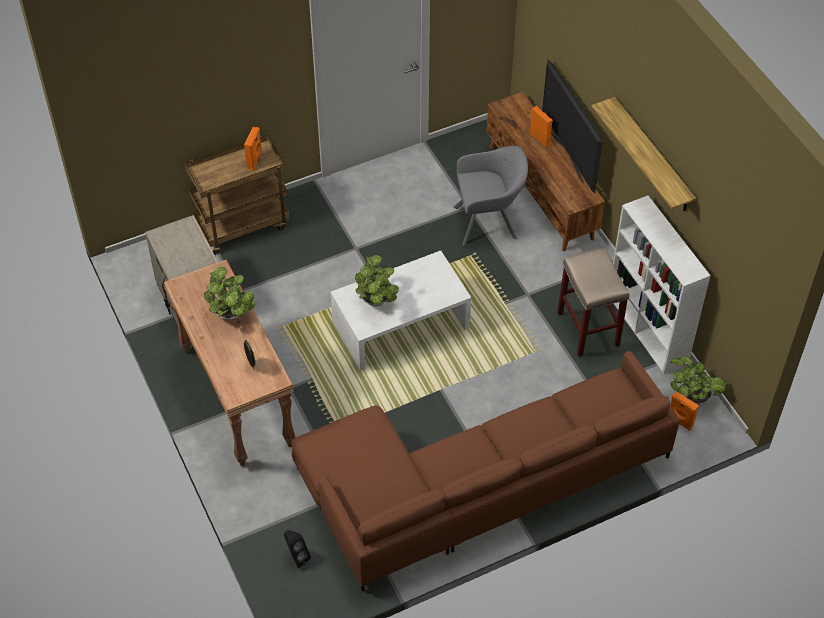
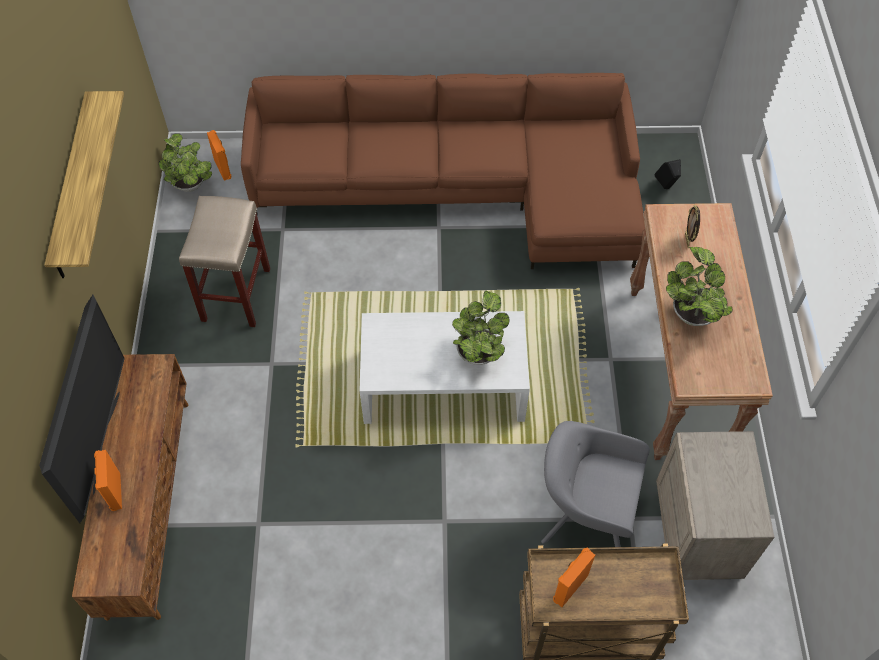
camera: 155 degrees left, 5 degrees up
grey armchair [454,146,528,246] -> grey armchair moved to [541,421,650,547]
white bookcase [613,195,711,374] -> none

